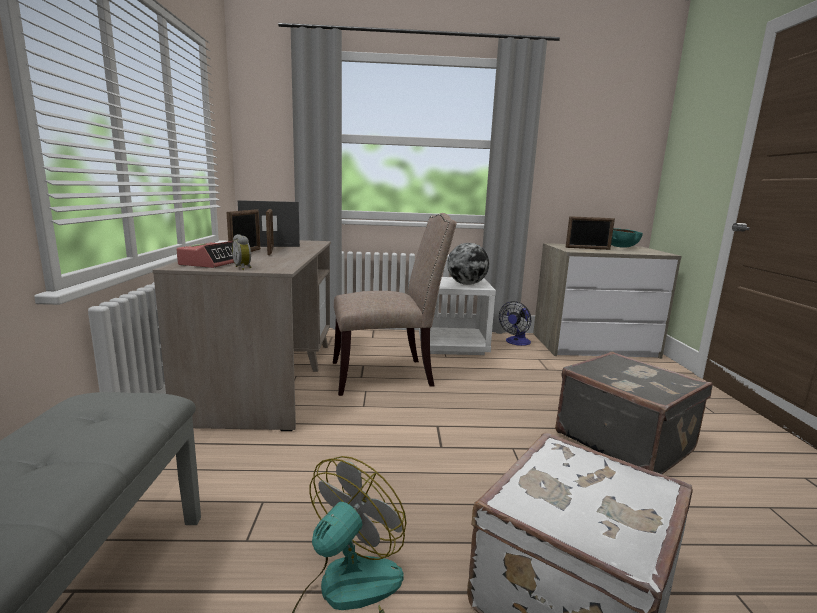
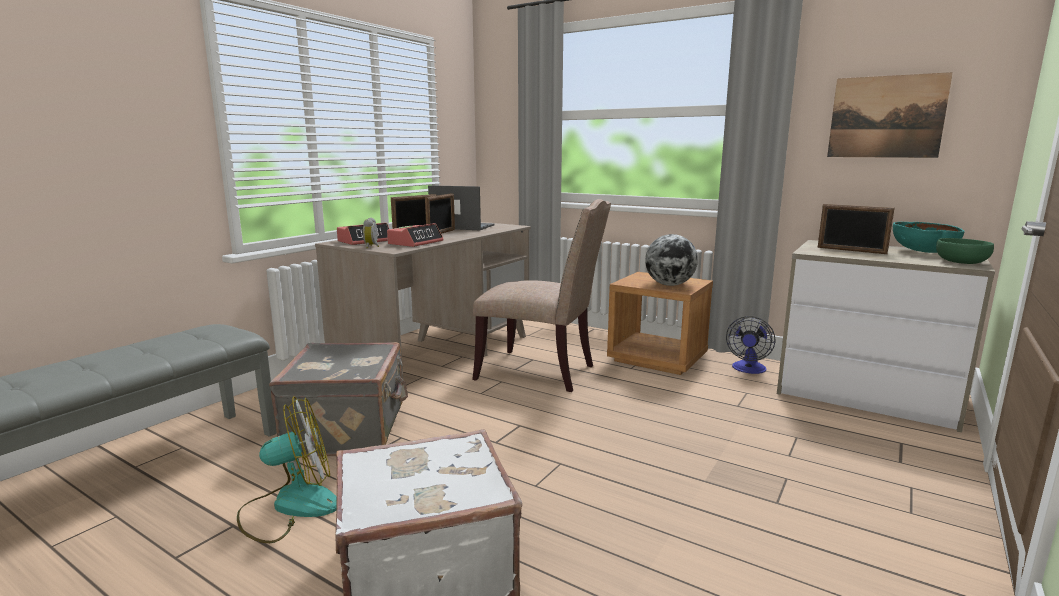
camera: 35 degrees right, 0 degrees up
white nightstand [419,277,496,355] -> brown nightstand [607,272,713,375]
fan [499,301,531,346] -> fan turned 45 degrees counterclockwise [726,316,775,374]
grey suitcase [555,352,713,474] -> grey suitcase moved to [269,342,408,457]
none -> alarm clock [387,223,444,247]
none -> picture [827,72,953,158]
none -> green bowl [936,238,994,264]

